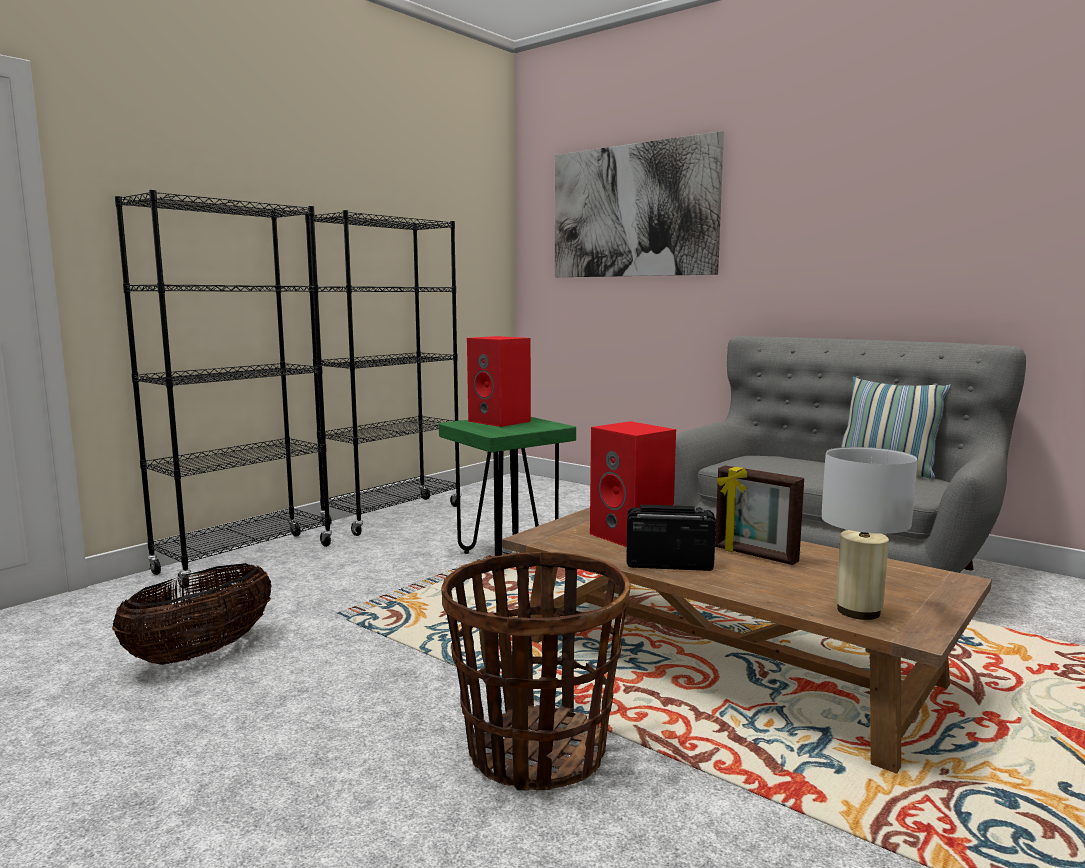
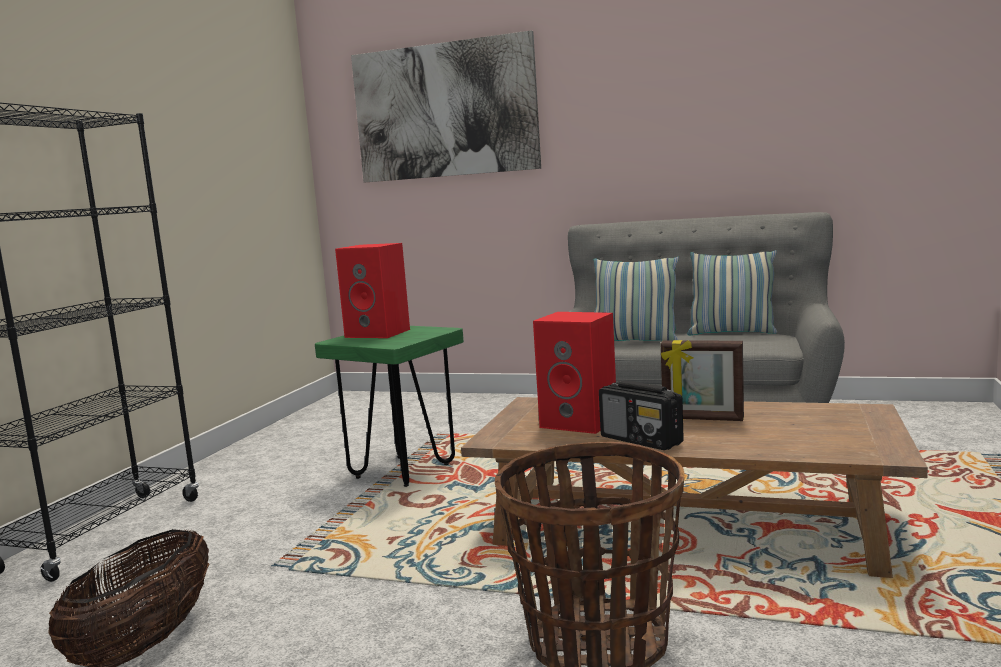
camera: 20 degrees left, 0 degrees up
black bookcase [305,210,461,536] -> none
radio [626,505,716,571] -> radio turned 120 degrees counterclockwise [599,381,684,450]
white table lamp [822,447,917,620] -> none
none -> pillow [594,257,679,341]

